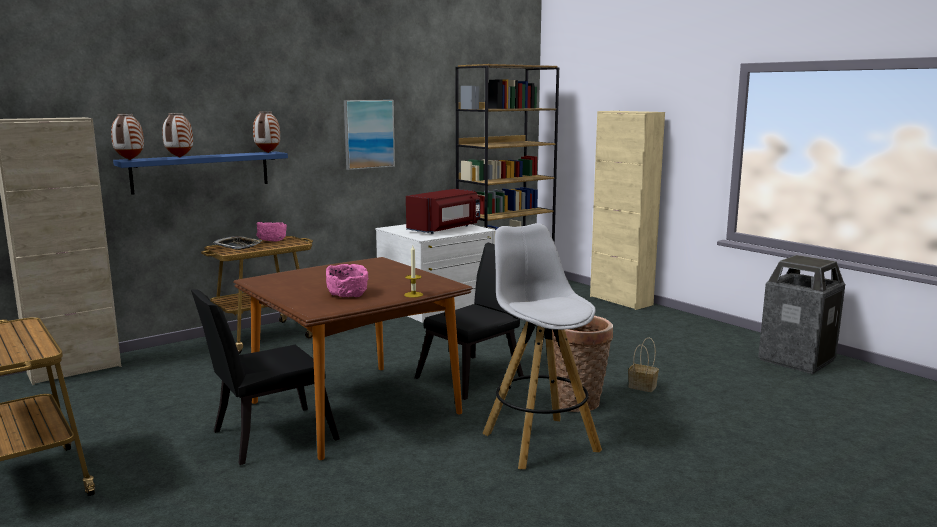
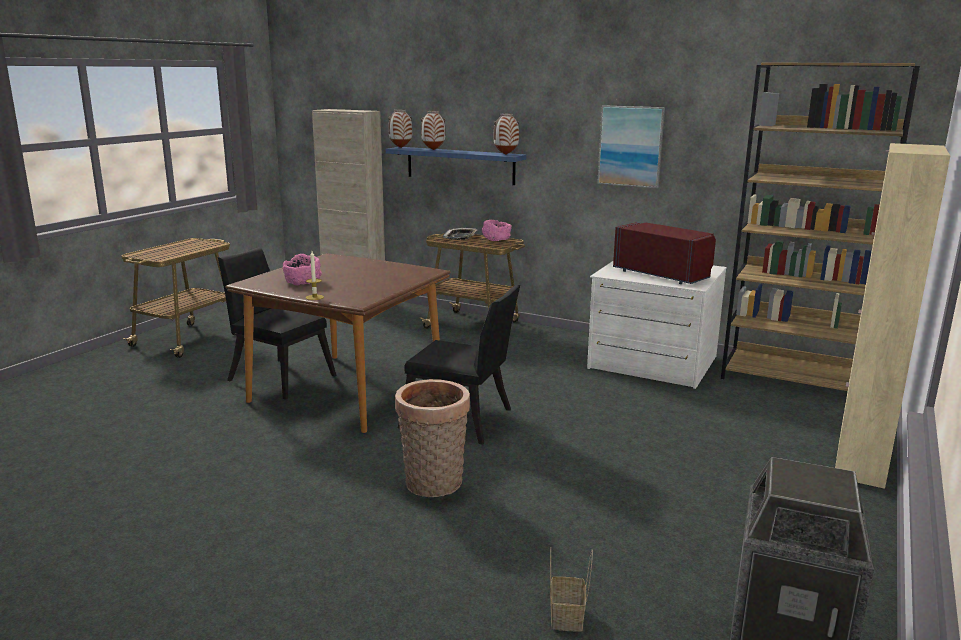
camera: 65 degrees right, 5 degrees up
red microwave [406,189,480,234] -> red microwave turned 150 degrees counterclockwise [613,223,716,284]
white stool [482,223,602,469] -> none
basket [628,338,659,392] -> basket moved to [550,547,593,631]

